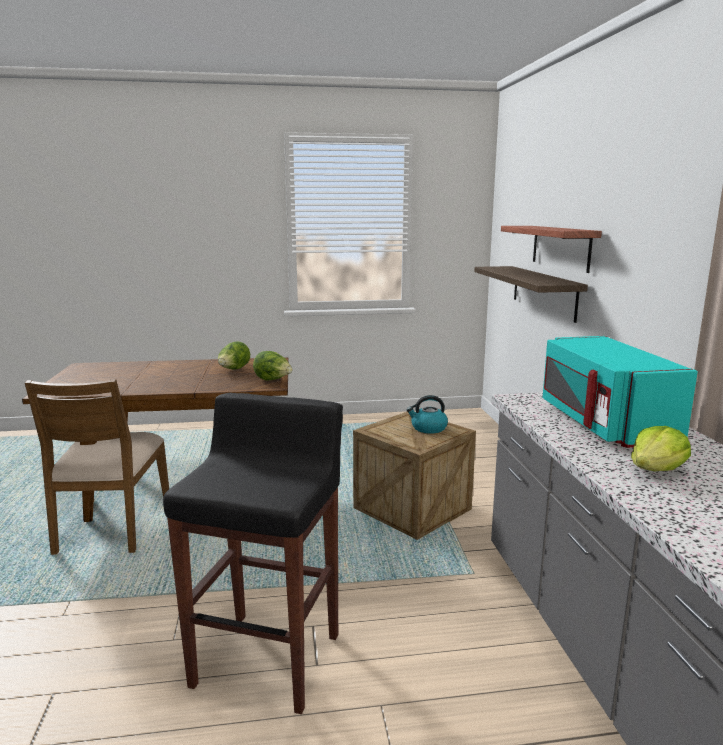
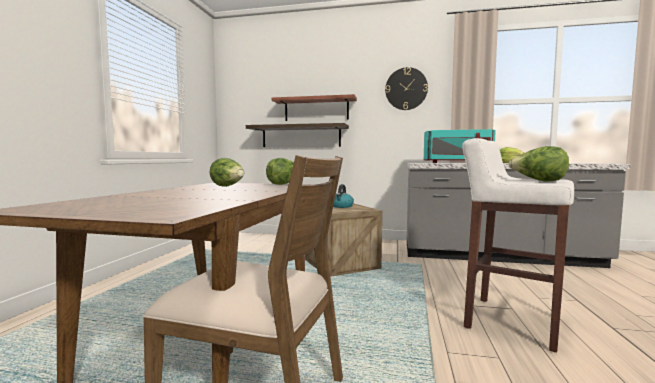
camera: 70 degrees left, 10 degrees down
black stool [163,393,343,714] -> white stool [462,138,574,352]
none -> wall clock [385,67,428,110]
none -> lettuce [508,146,569,181]

